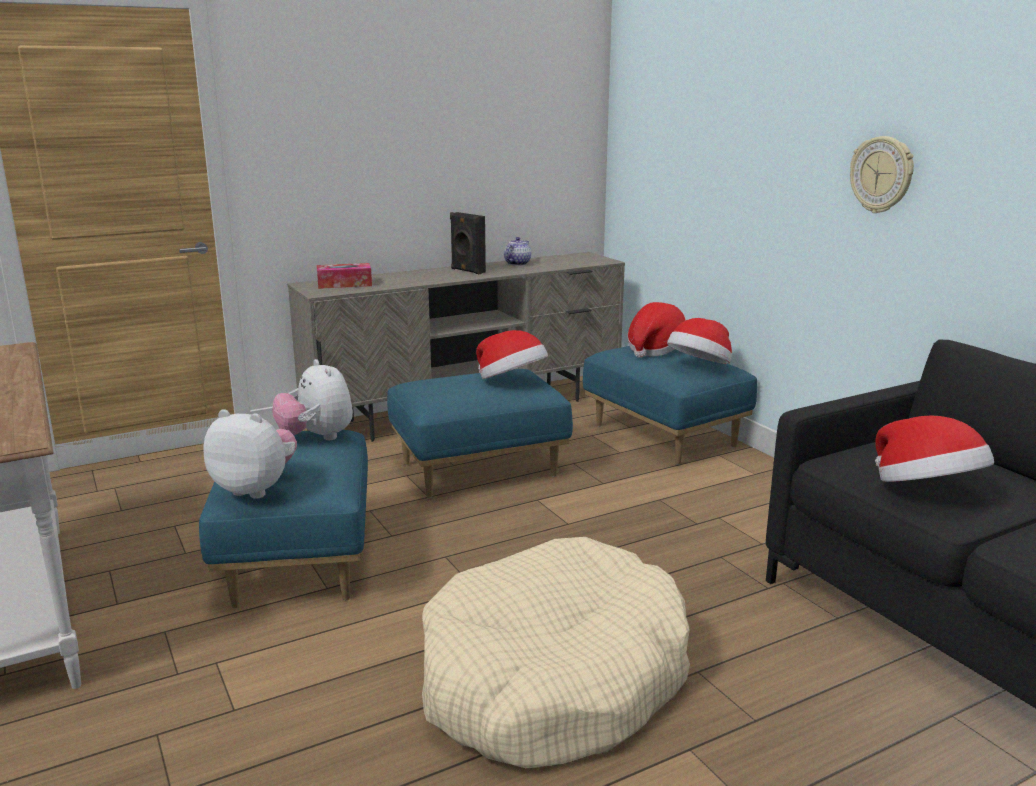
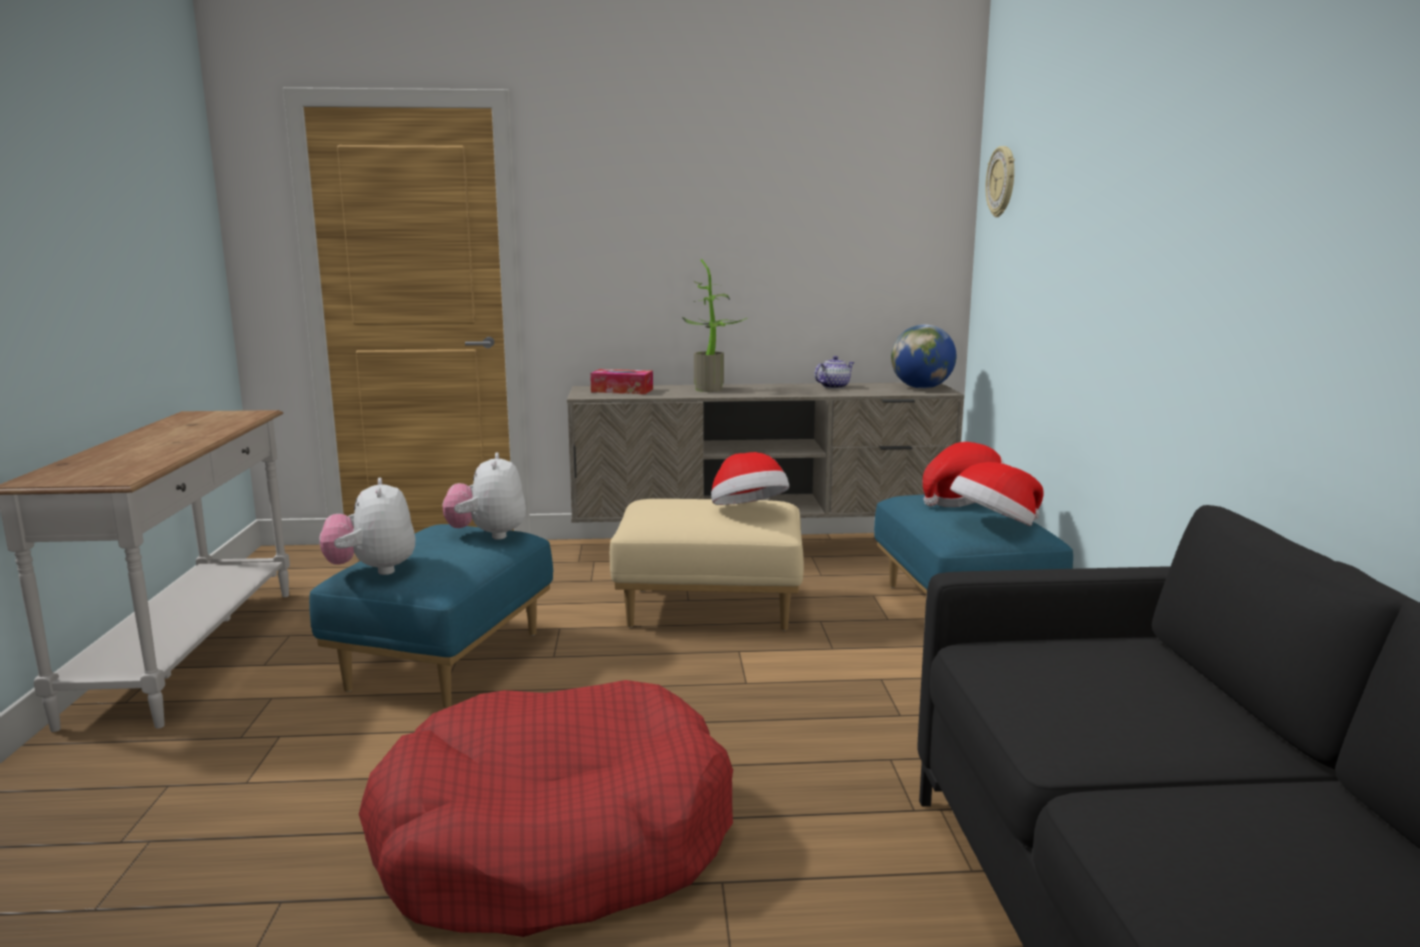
camera: 25 degrees right, 5 degrees down
plush toy [203,409,297,499] -> plush toy turned 150 degrees counterclockwise [320,478,415,575]
blue ottoman [387,369,573,498] -> beige ottoman [610,499,804,631]
beige dog bed [422,537,690,768] -> red dog bed [359,680,733,937]
black speaker [450,212,486,274] -> none
wall clock [850,136,914,213] -> wall clock moved to [985,146,1015,217]
hat [875,416,994,482] -> none
none -> potted plant [682,259,747,392]
none -> globe [891,324,956,389]

